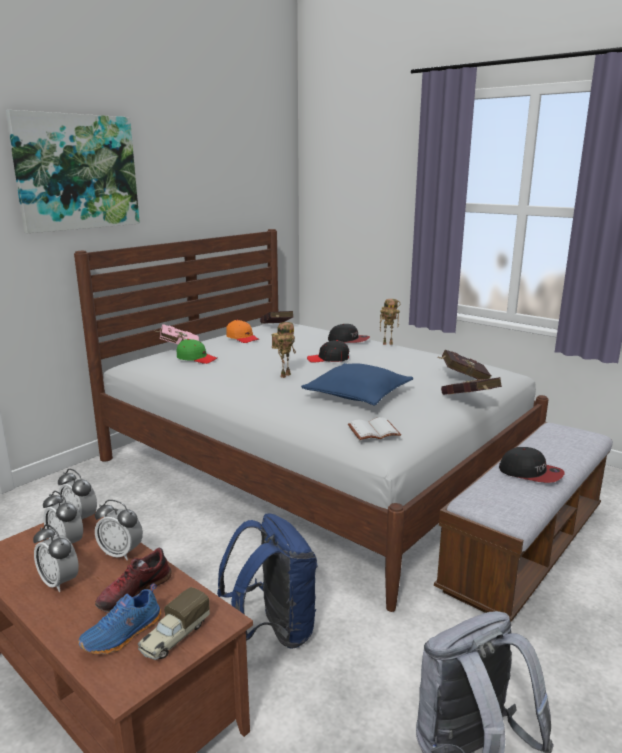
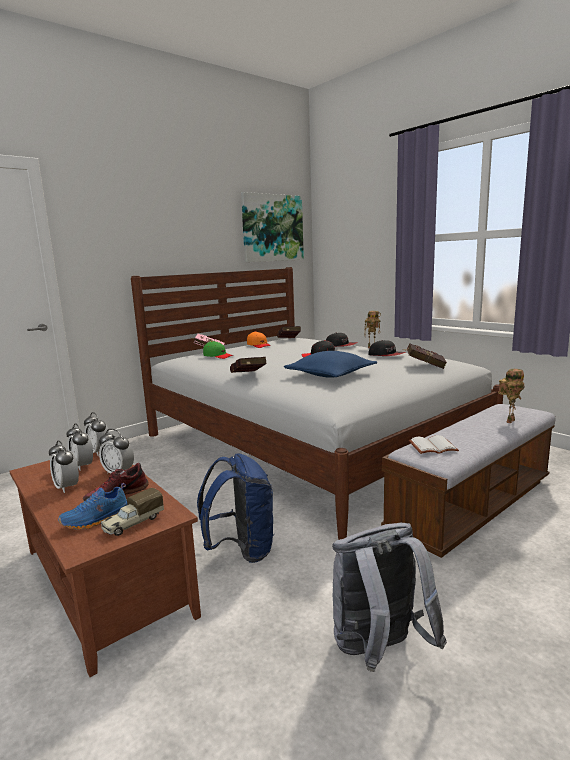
camera: 10 degrees right, 5 degrees down
picture [6,110,140,233] -> picture moved to [241,192,304,262]
toy robot [272,322,296,378] -> toy robot moved to [498,369,524,423]
white book [348,417,401,440] -> white book moved to [409,435,459,454]
red book [441,377,502,395] -> red book moved to [230,357,267,373]
cap [499,447,565,483] -> cap moved to [368,340,406,356]

